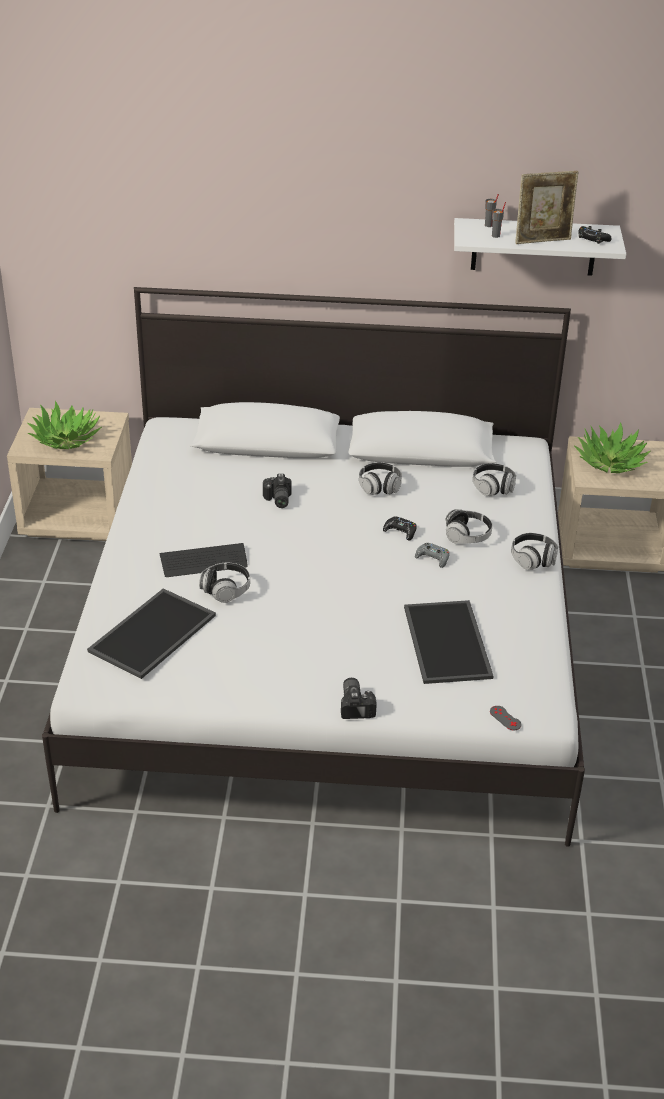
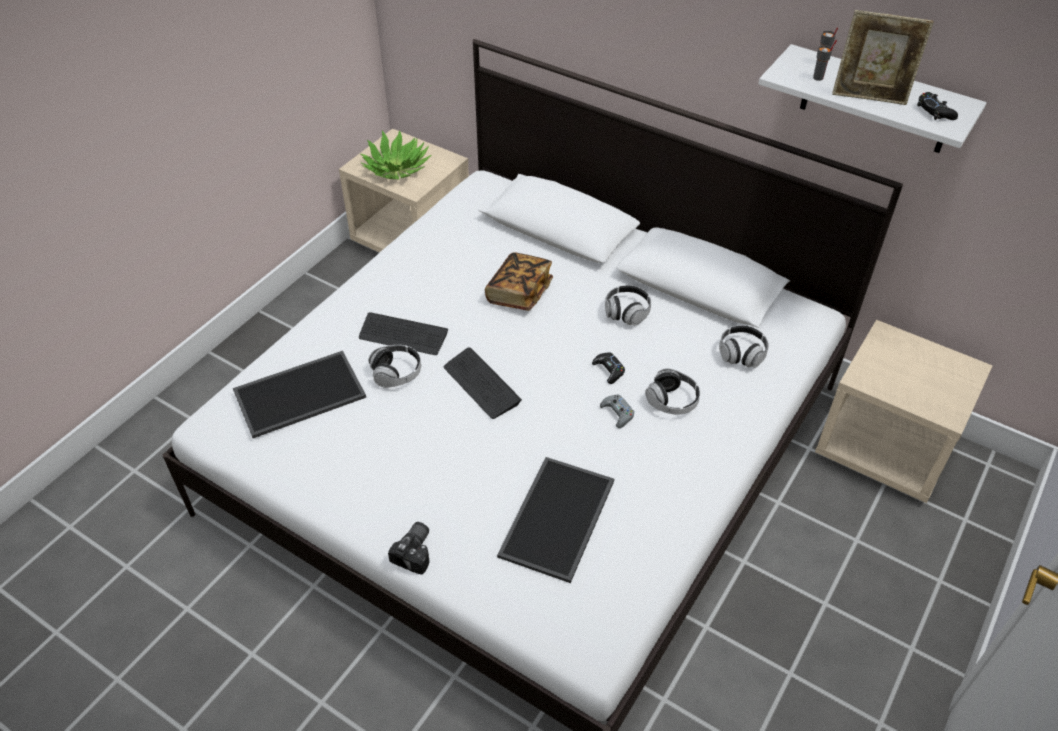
camera: 30 degrees right, 10 degrees up
camera [263,474,291,508] -> book [485,252,553,311]
grey game controller [490,706,522,730] -> none
headphones [511,533,558,570] -> none
potted plant [574,422,651,473] -> none
none -> keyboard [444,347,522,419]

